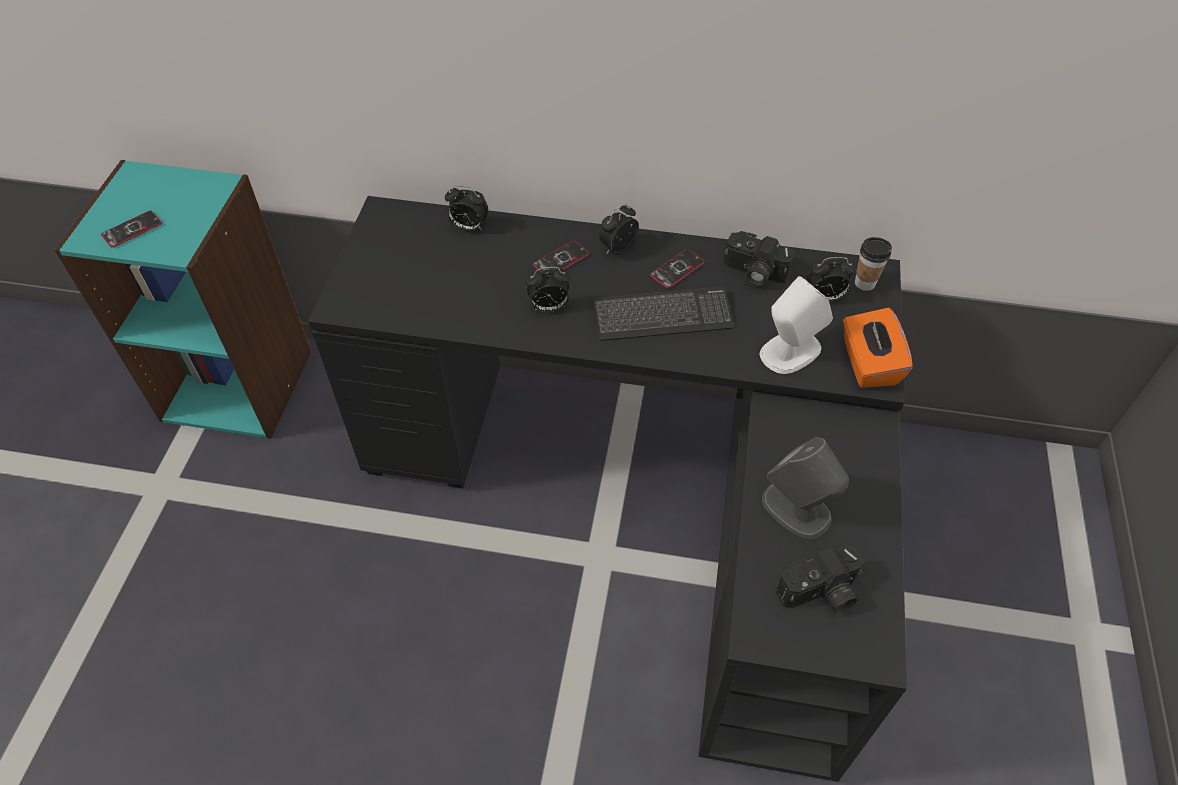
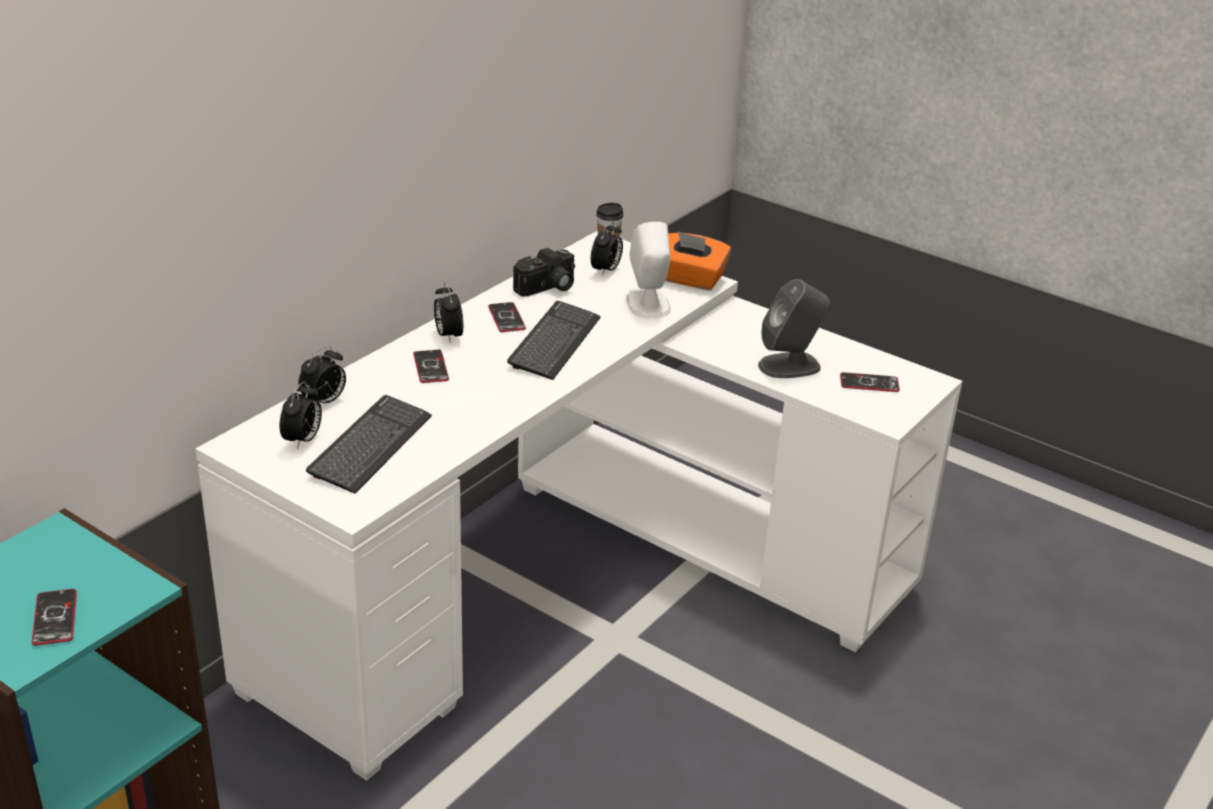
camera: 65 degrees left, 20 degrees down
black desk [308,196,907,782] -> white desk [195,231,962,781]
alarm clock [526,267,570,312] -> alarm clock moved to [279,381,322,450]
camera [775,546,864,612] -> phone [840,372,900,392]
none -> keyboard [306,395,432,494]

